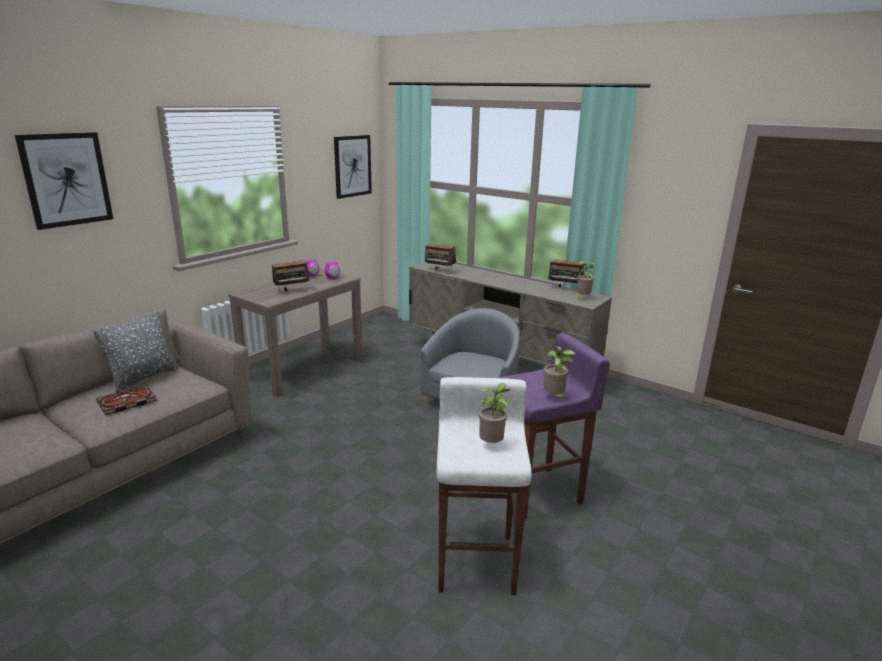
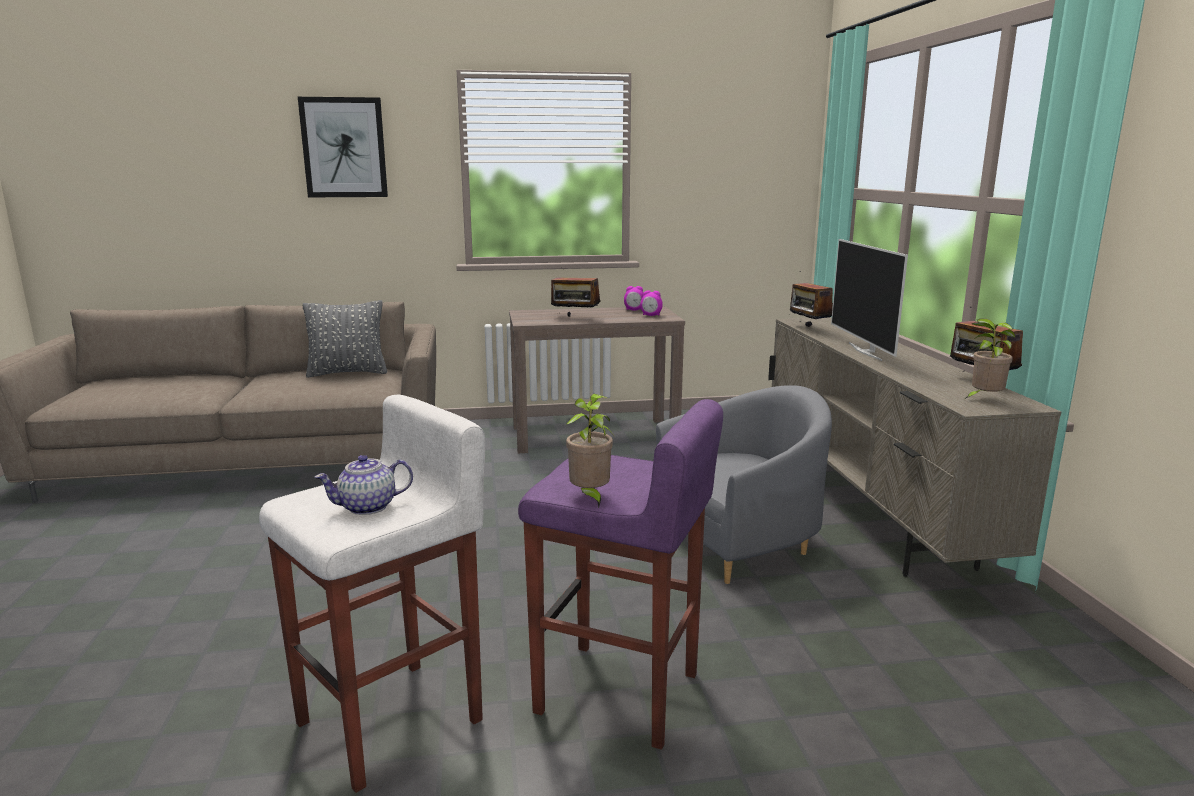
camera: 45 degrees right, 5 degrees down
book [96,385,157,415] -> none
picture [334,135,372,199] -> none
potted plant [479,383,511,443] -> teapot [315,455,413,515]
none -> television [831,239,908,361]

